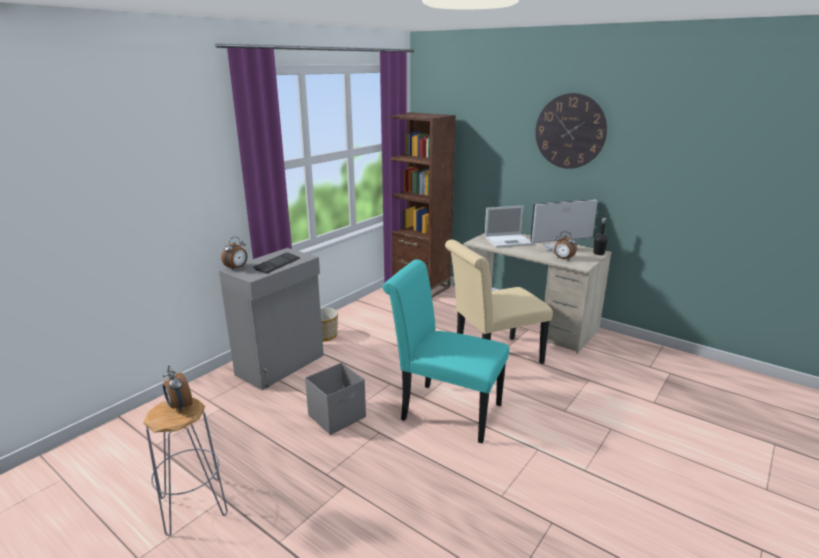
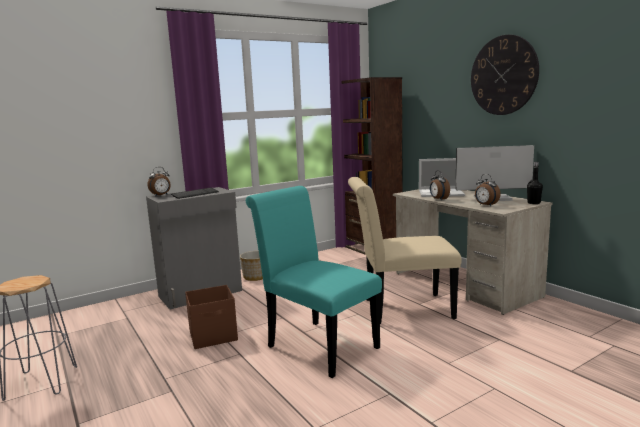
camera: 20 degrees right, 10 degrees down
alarm clock [163,366,192,412] -> alarm clock moved to [430,170,450,201]
grey storage box [305,363,366,435] -> brown storage box [185,285,238,349]

